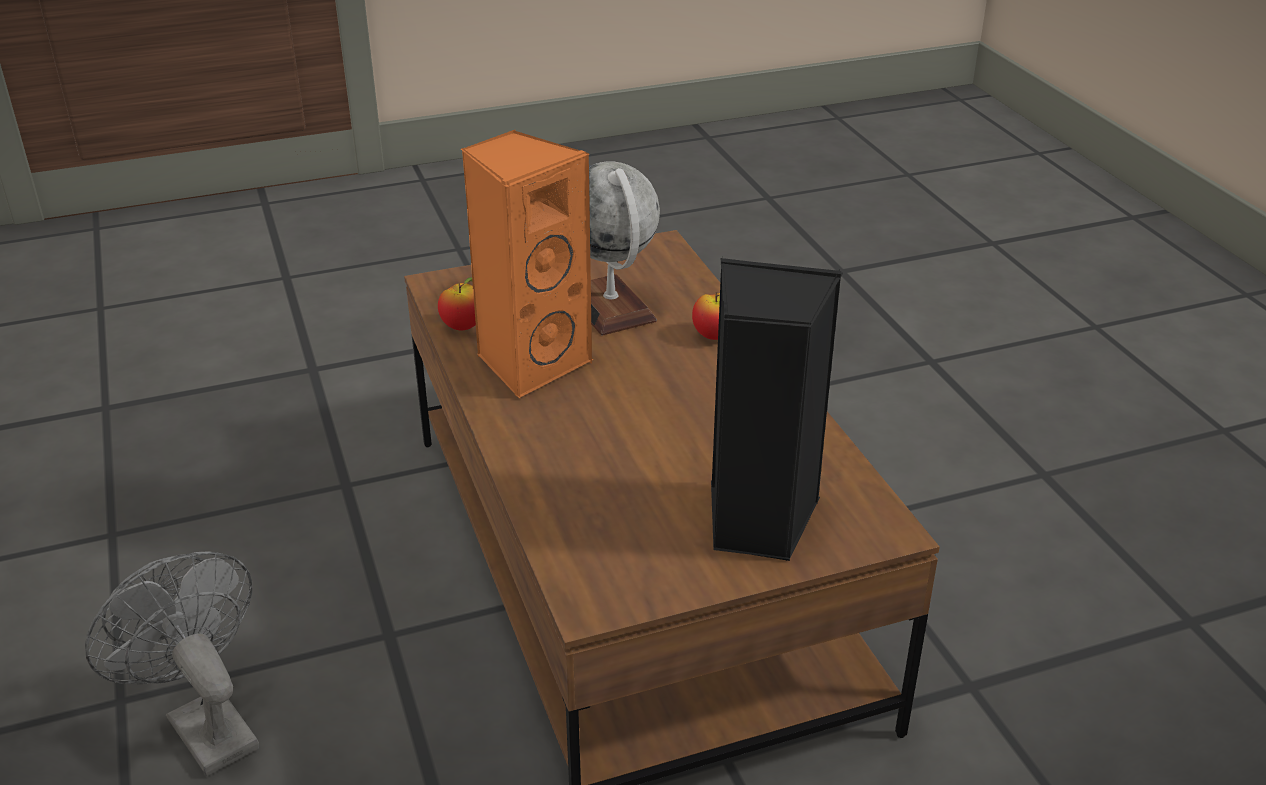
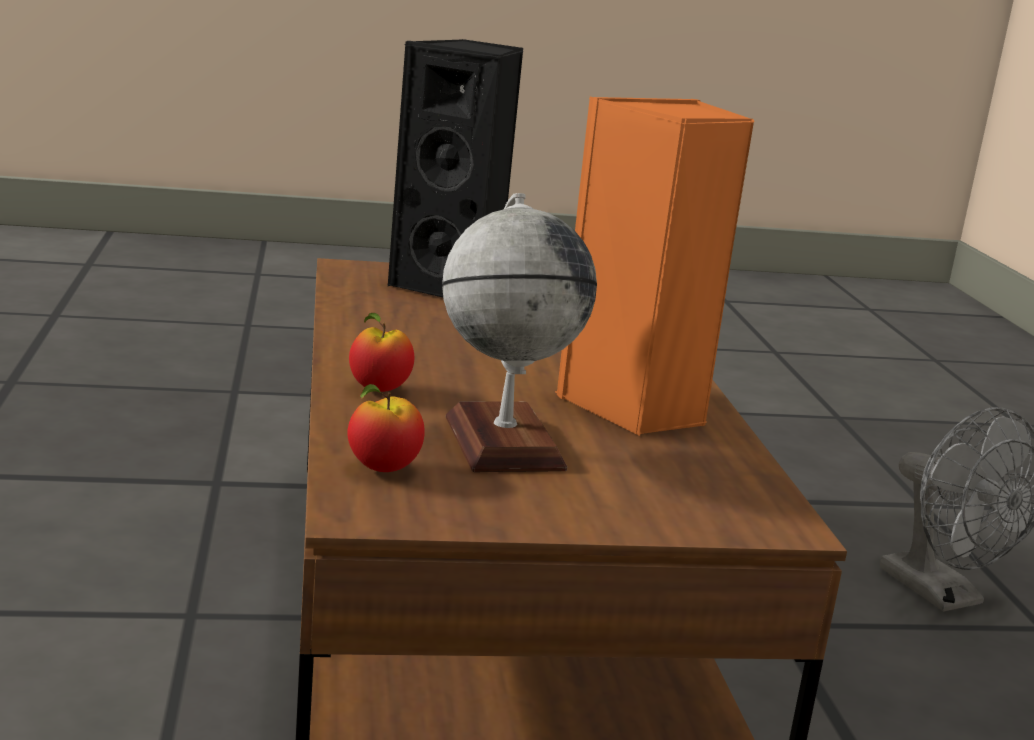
camera: 170 degrees left, 15 degrees down
apple [438,277,476,330] -> apple moved to [347,384,425,472]

